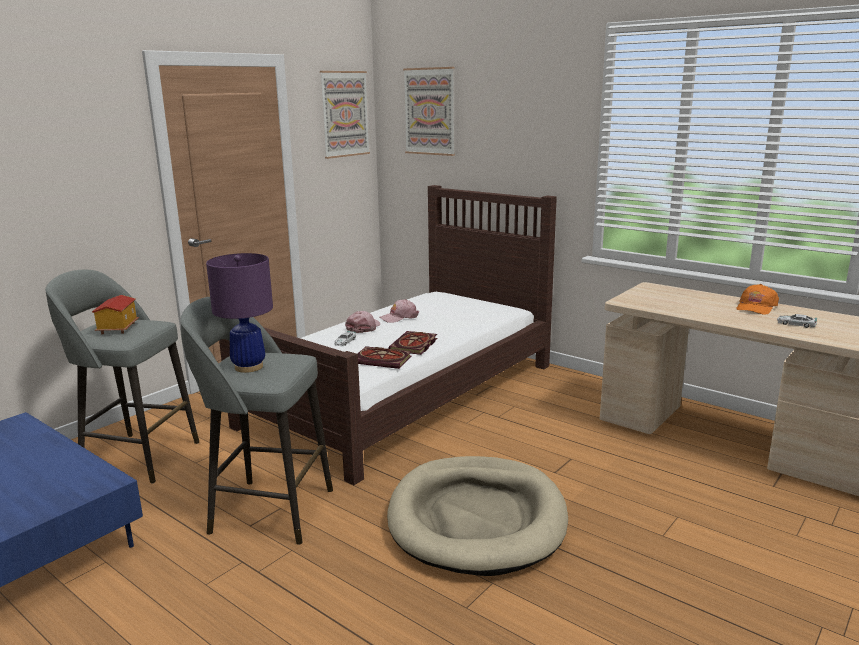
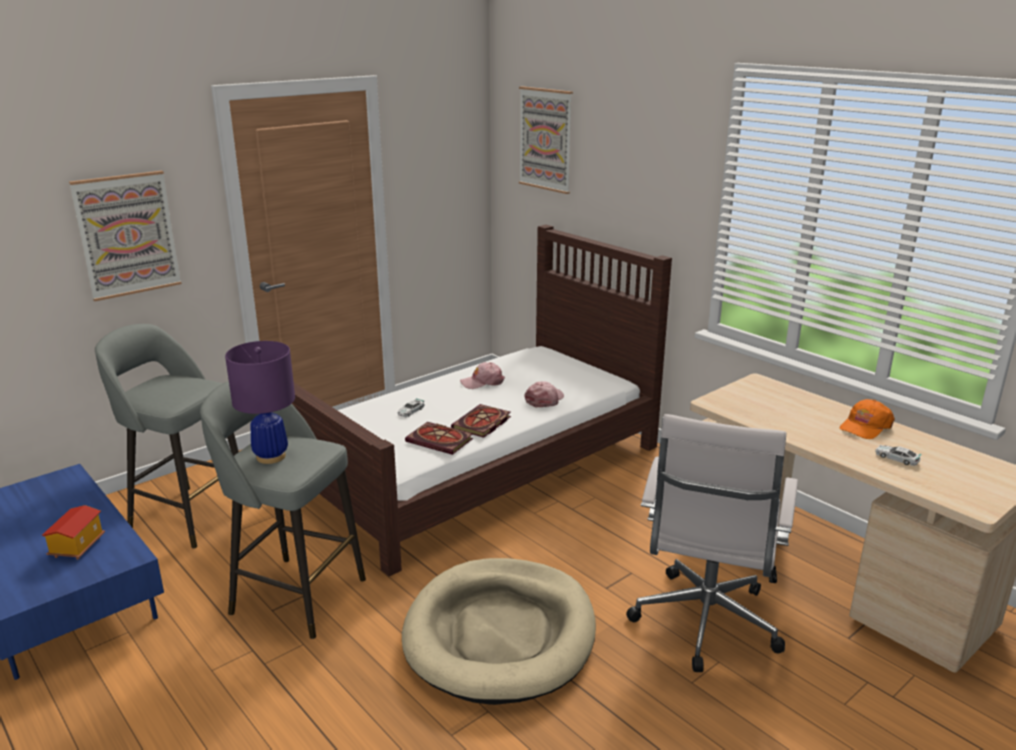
camera: 10 degrees right, 5 degrees up
toy house [92,295,139,334] -> toy house moved to [42,505,105,560]
picture [320,71,370,159] -> picture moved to [69,171,182,301]
pink cap [345,311,380,333] -> pink cap moved to [524,382,564,408]
none -> white office chair [626,414,798,672]

